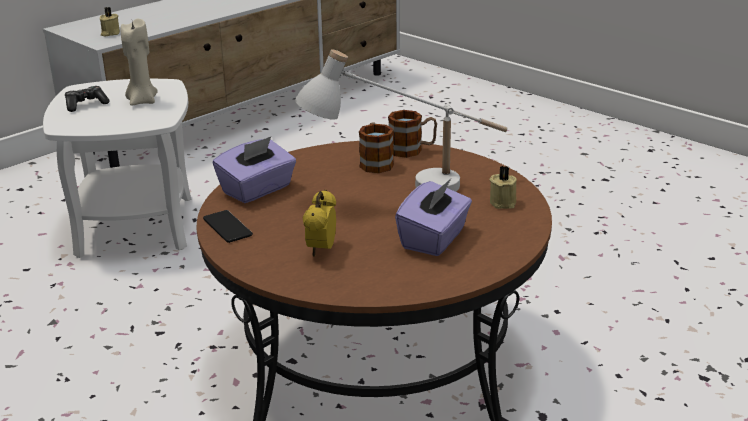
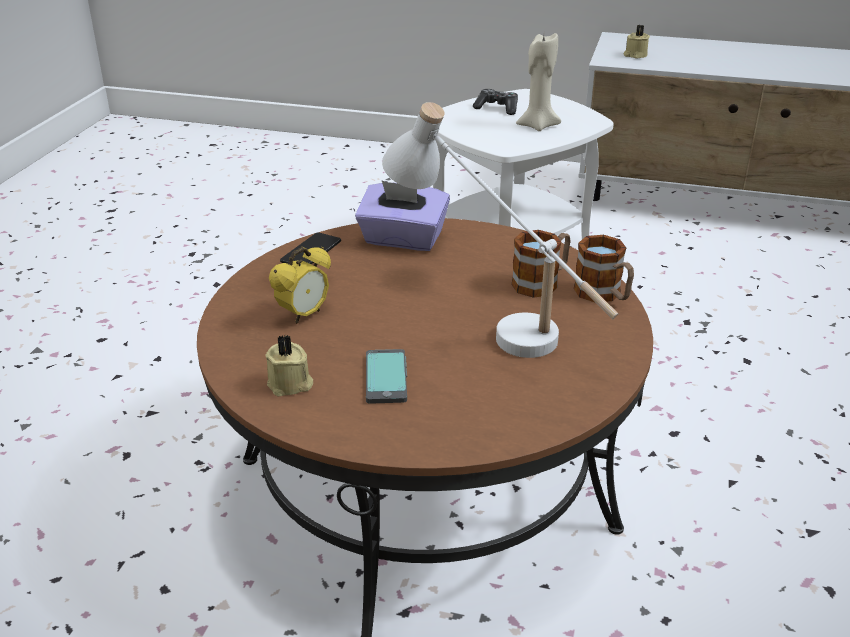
camera: 60 degrees right, 5 degrees up
alarm clock [303,190,336,257] -> alarm clock turned 150 degrees clockwise [269,247,331,324]
purple tissue box [395,179,472,256] -> phone [366,349,407,404]
beige candle [490,166,517,209] -> beige candle moved to [265,335,313,396]

